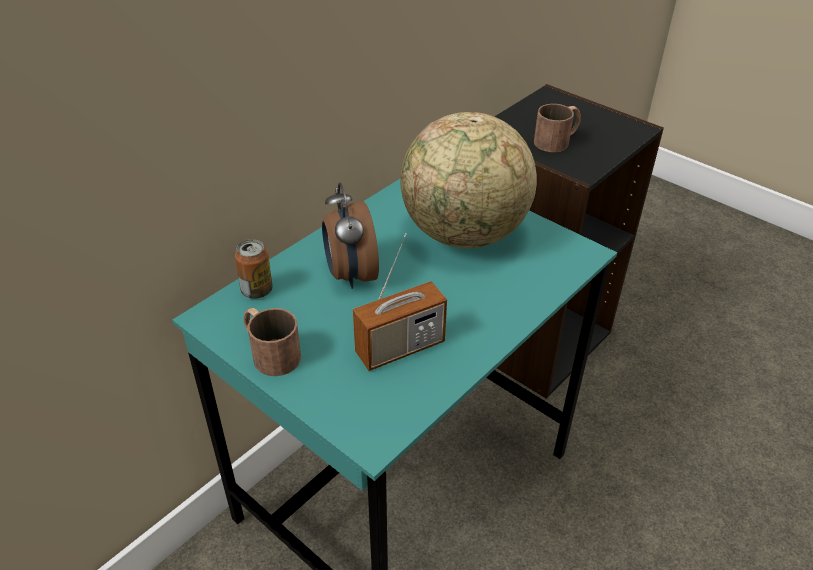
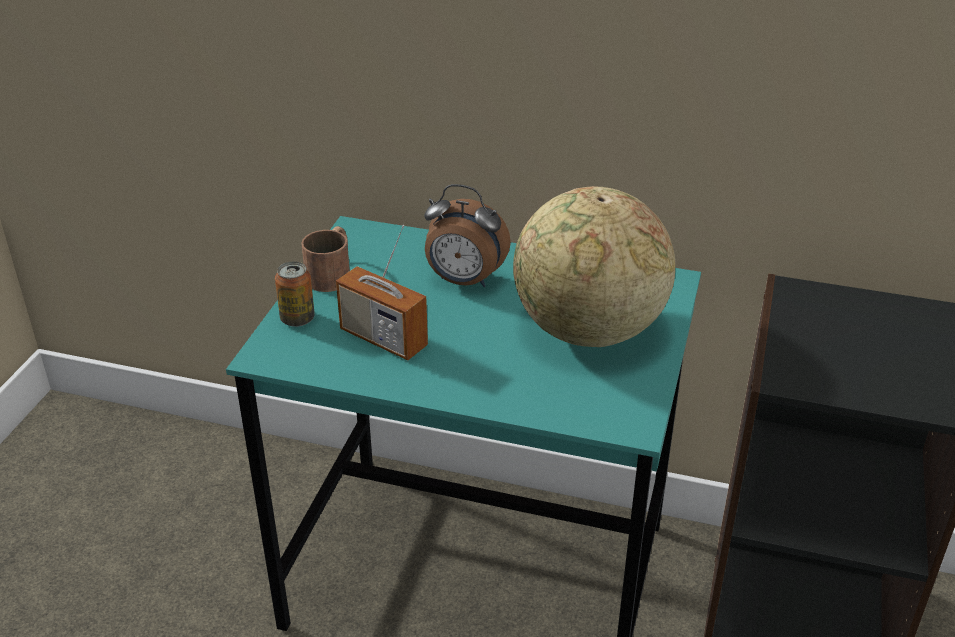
camera: 65 degrees right, 5 degrees down
can [235,239,273,299] -> can moved to [275,261,315,327]
alarm clock [322,183,379,289] -> alarm clock turned 120 degrees counterclockwise [424,184,511,287]
brown mug [534,104,581,152] -> none

